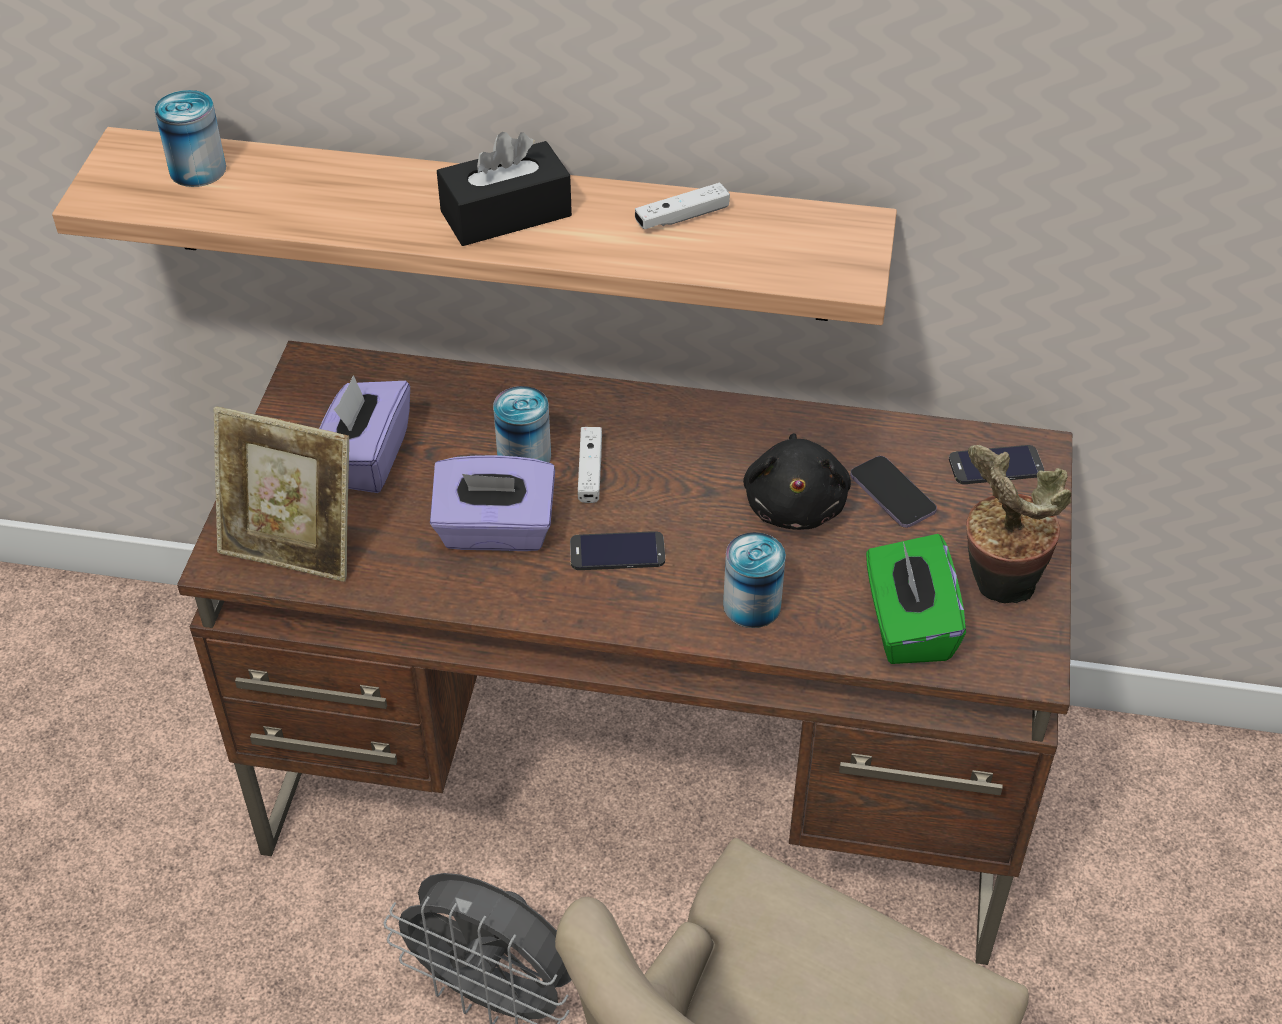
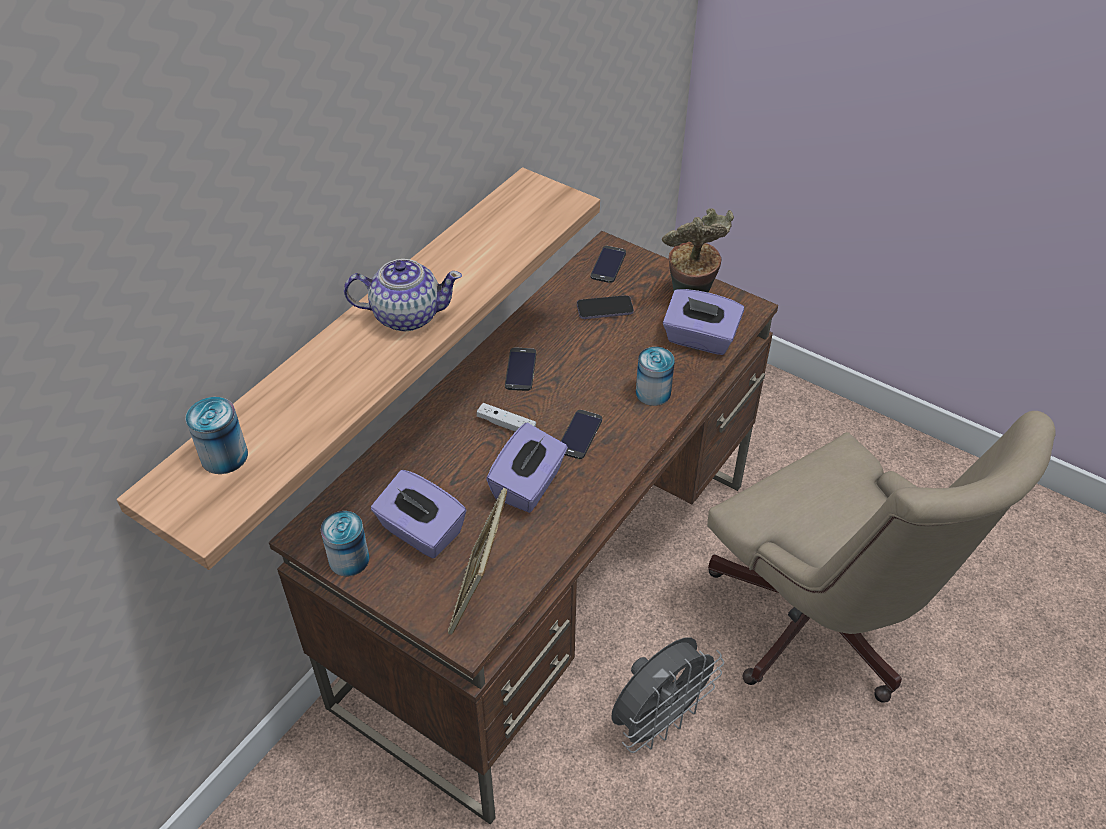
camera: 65 degrees left, 0 degrees up
picture frame [214,407,349,582] -> picture frame turned 150 degrees clockwise [448,488,507,634]
black tissue box [437,132,572,246] -> teapot [344,259,462,332]
can [493,386,551,463] -> can moved to [321,511,369,576]
white game controller [635,183,730,229] -> none
black plush toy [743,433,851,530] -> none
green tissue box [866,534,966,664] -> purple tissue box [663,289,744,355]
none -> phone [505,348,536,391]

